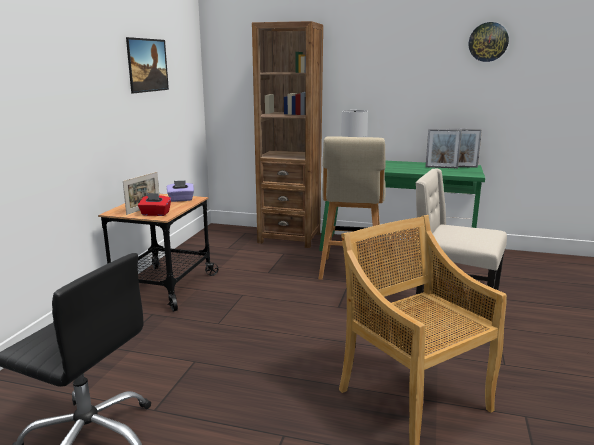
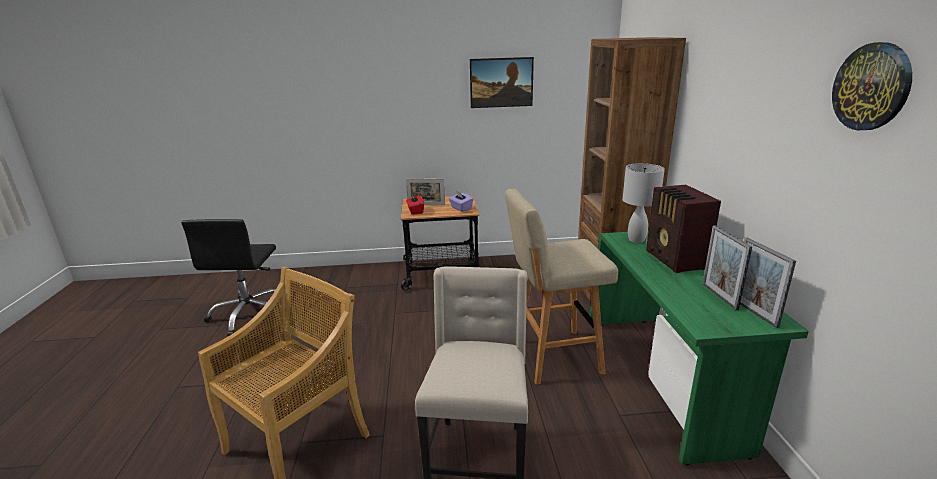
camera: 70 degrees right, 5 degrees up
none -> radio [646,185,721,273]

